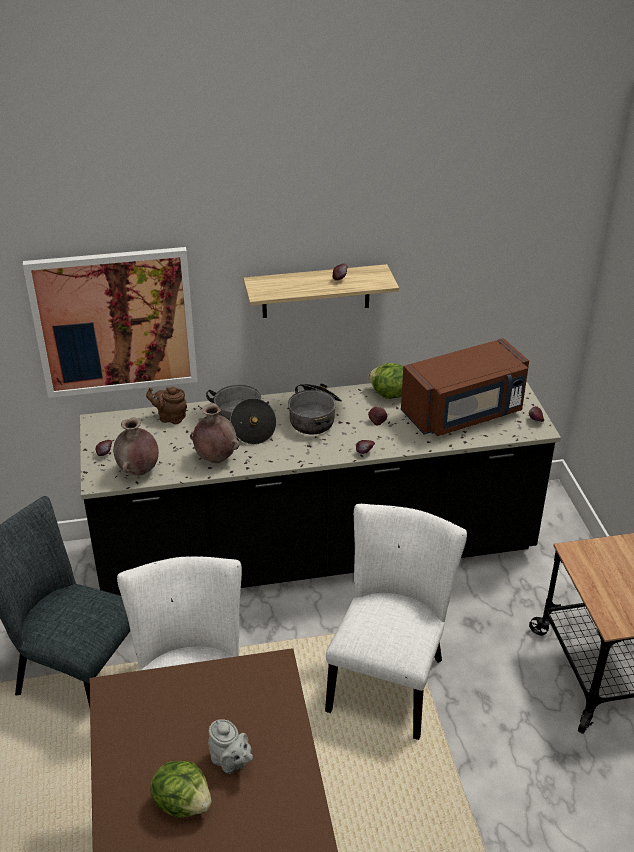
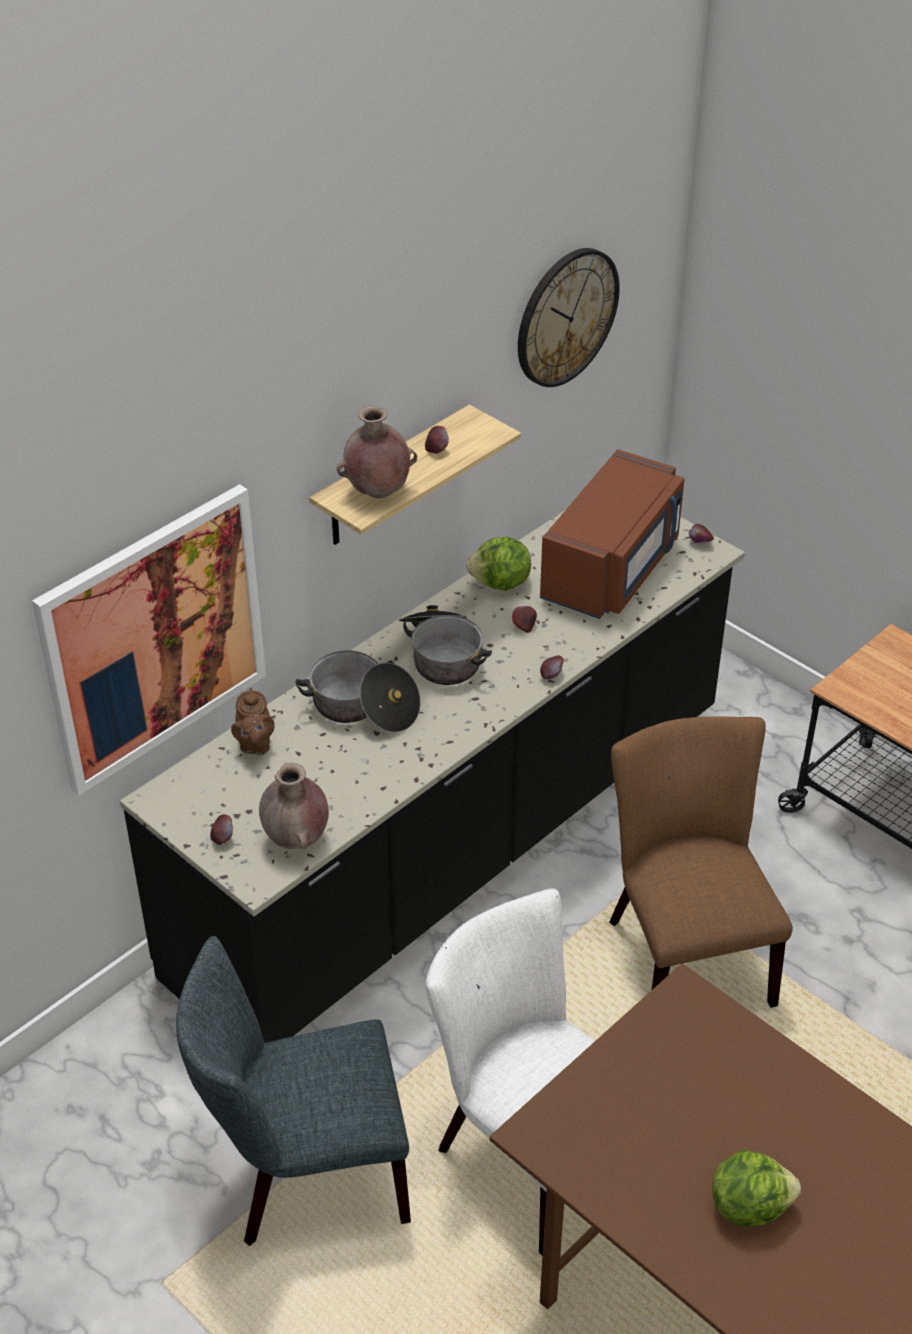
camera: 35 degrees left, 5 degrees up
brown teapot [146,387,187,424] -> brown teapot turned 75 degrees counterclockwise [231,688,275,755]
brown vase [190,403,240,463] -> brown vase moved to [336,405,418,498]
grey teapot [208,719,253,774] -> none
white chair [325,504,467,740] -> brown chair [609,717,793,1008]
none -> wall clock [518,248,620,387]

